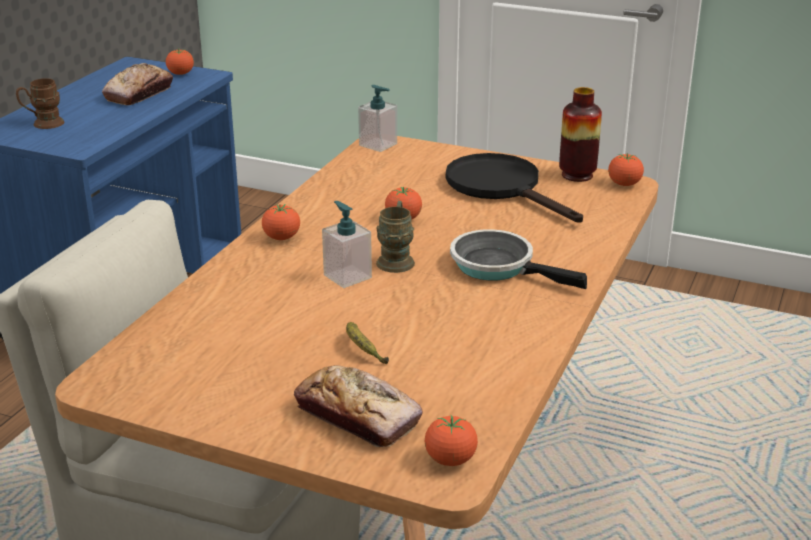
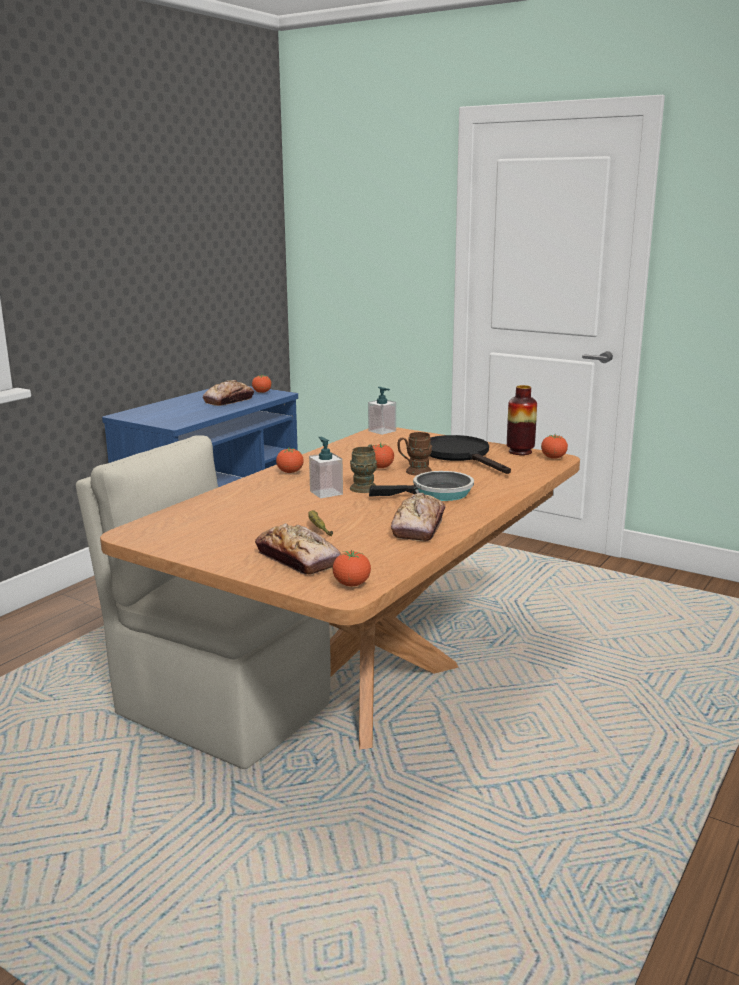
camera: 10 degrees right, 10 degrees down
brown mug [16,78,64,129] -> brown mug moved to [398,432,432,476]
frying pan [450,229,587,289] -> frying pan turned 120 degrees clockwise [369,471,474,501]
none -> bread [391,493,445,541]

